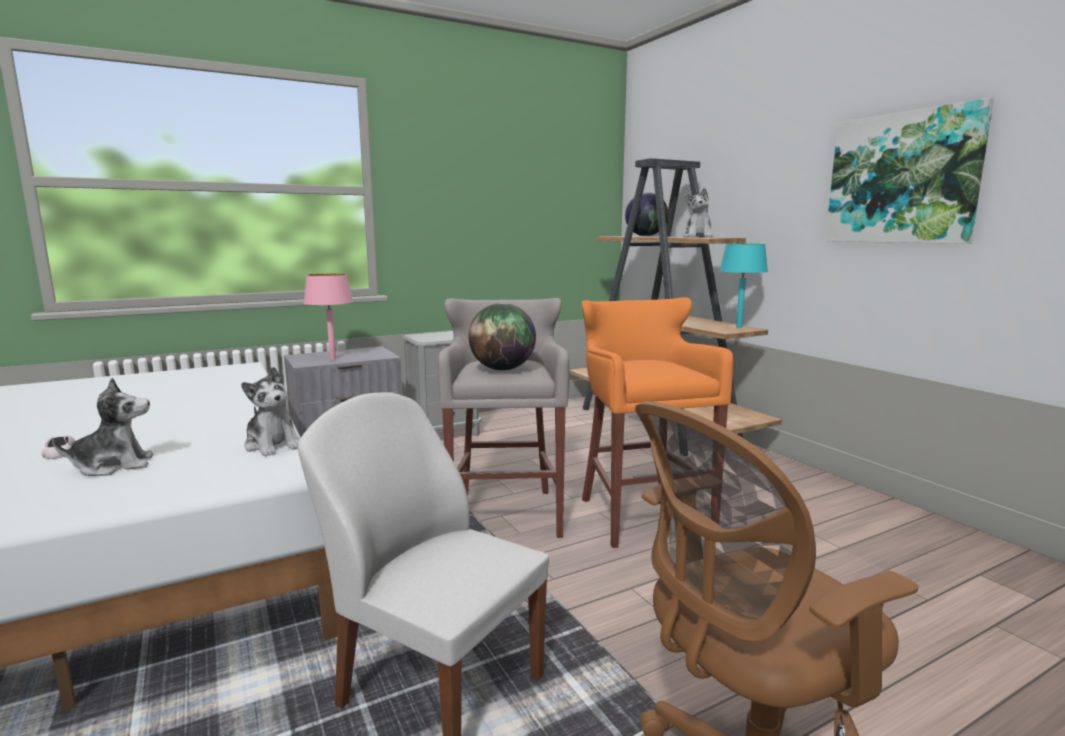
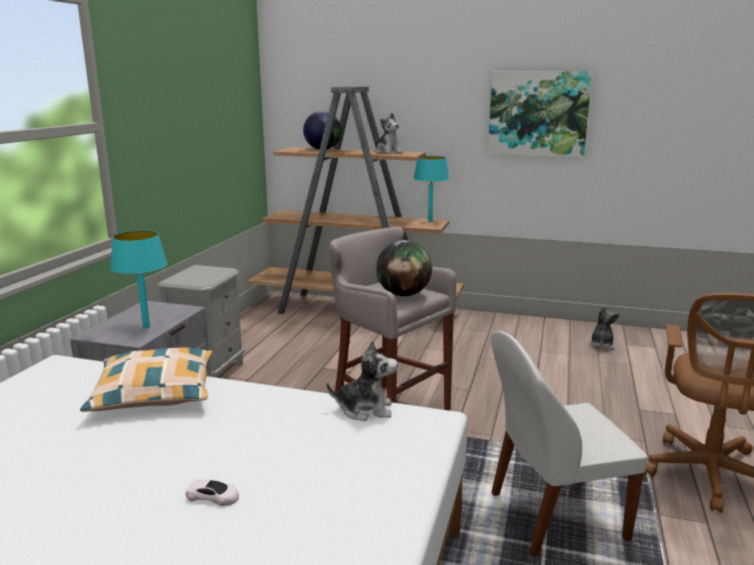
camera: 45 degrees left, 5 degrees up
plush toy [52,378,153,476] -> plush toy moved to [589,305,620,350]
pink table lamp [304,273,353,360] -> turquoise table lamp [110,230,167,329]
orange stool [582,297,733,548] -> none
none -> pillow [80,347,213,412]

